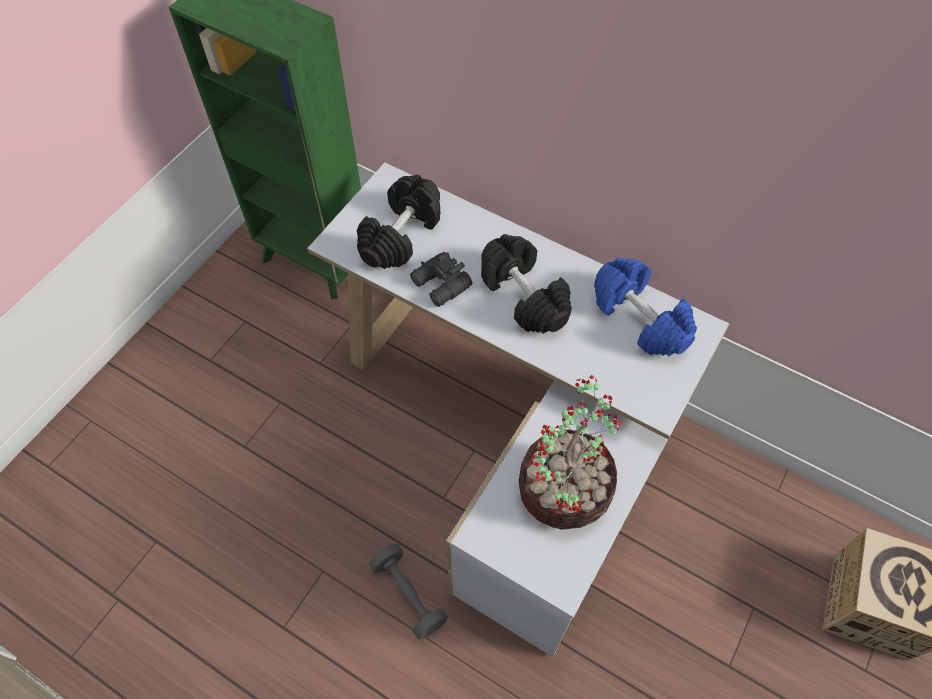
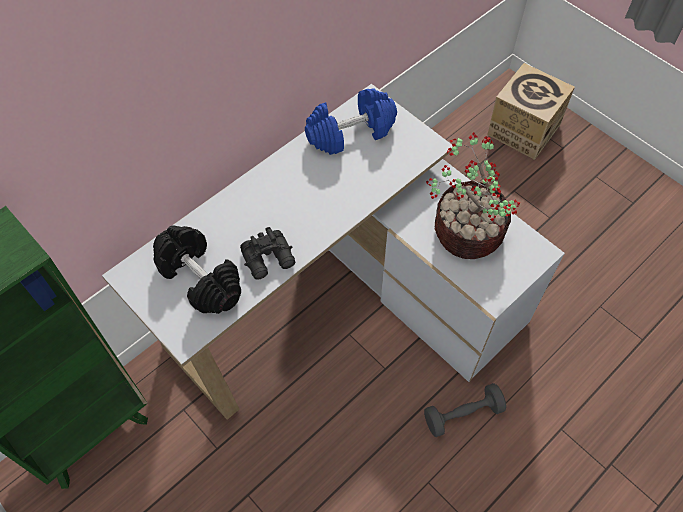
camera: 75 degrees left, 0 degrees up
black dumbbell [481,234,572,334] -> none

